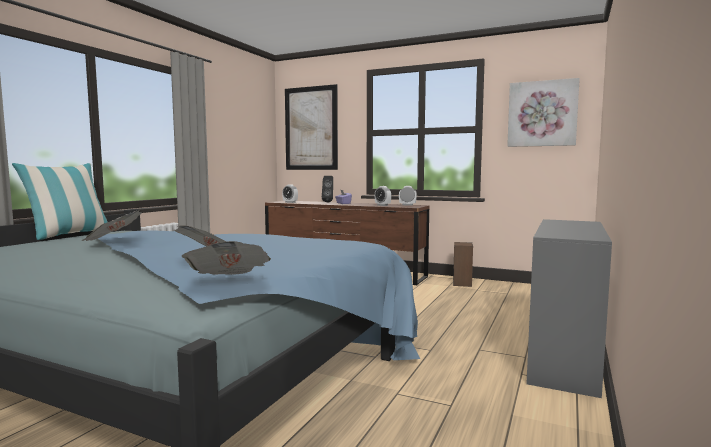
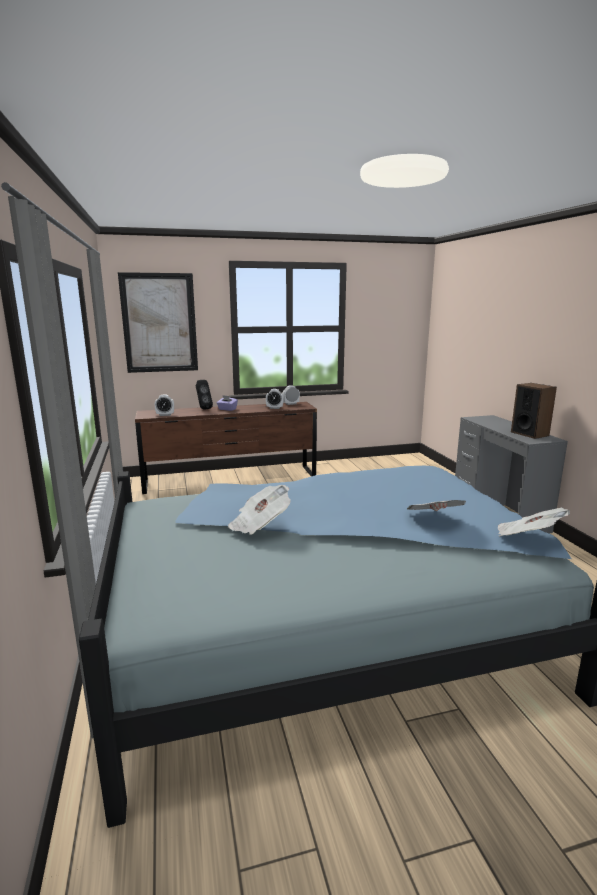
camera: 40 degrees left, 10 degrees up
pillow [12,163,107,240] -> none
speaker [453,242,473,287] -> speaker moved to [511,383,557,439]
picture [507,78,580,147] -> none

